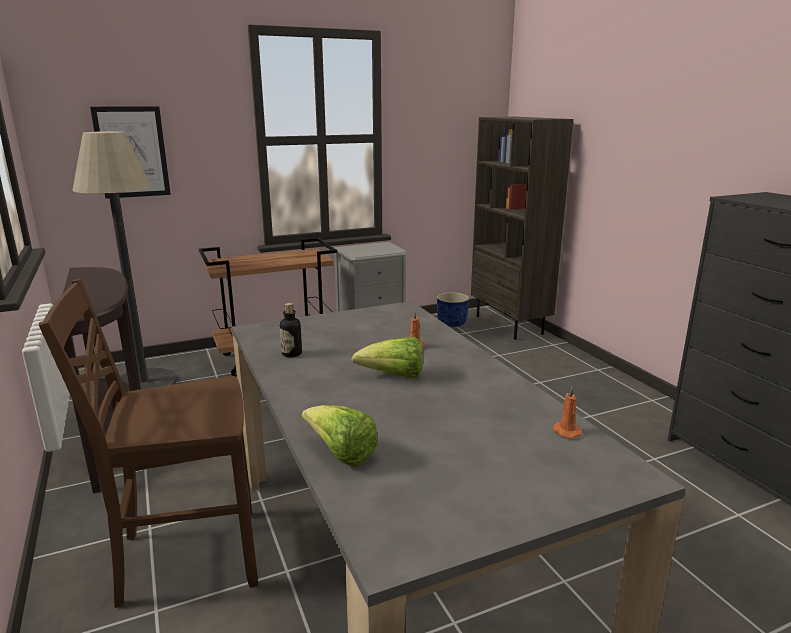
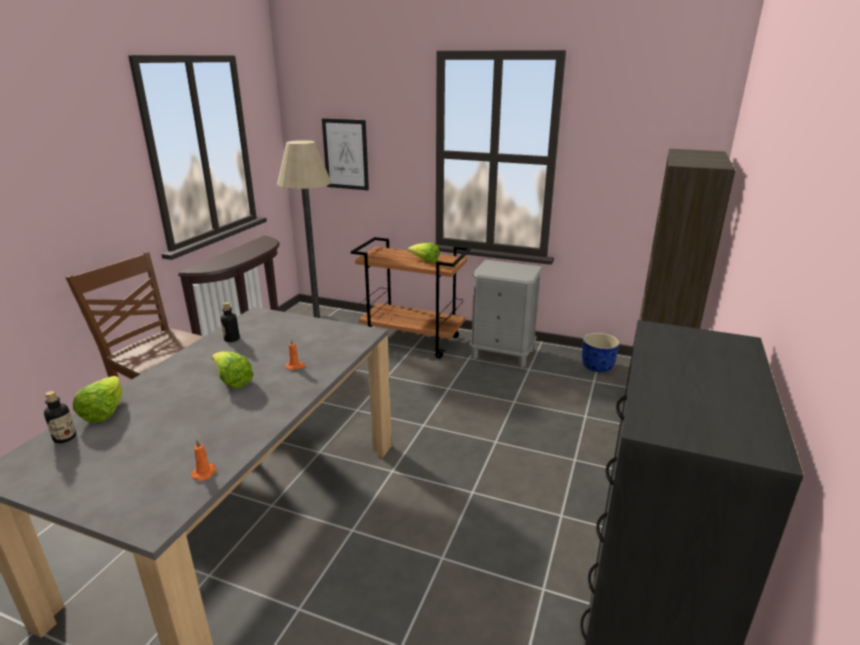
camera: 45 degrees right, 5 degrees up
none -> bottle [44,391,76,443]
none -> lettuce [408,243,439,263]

